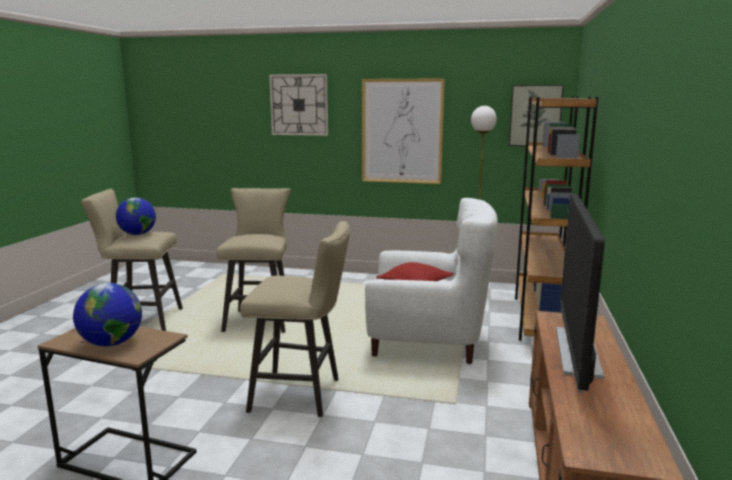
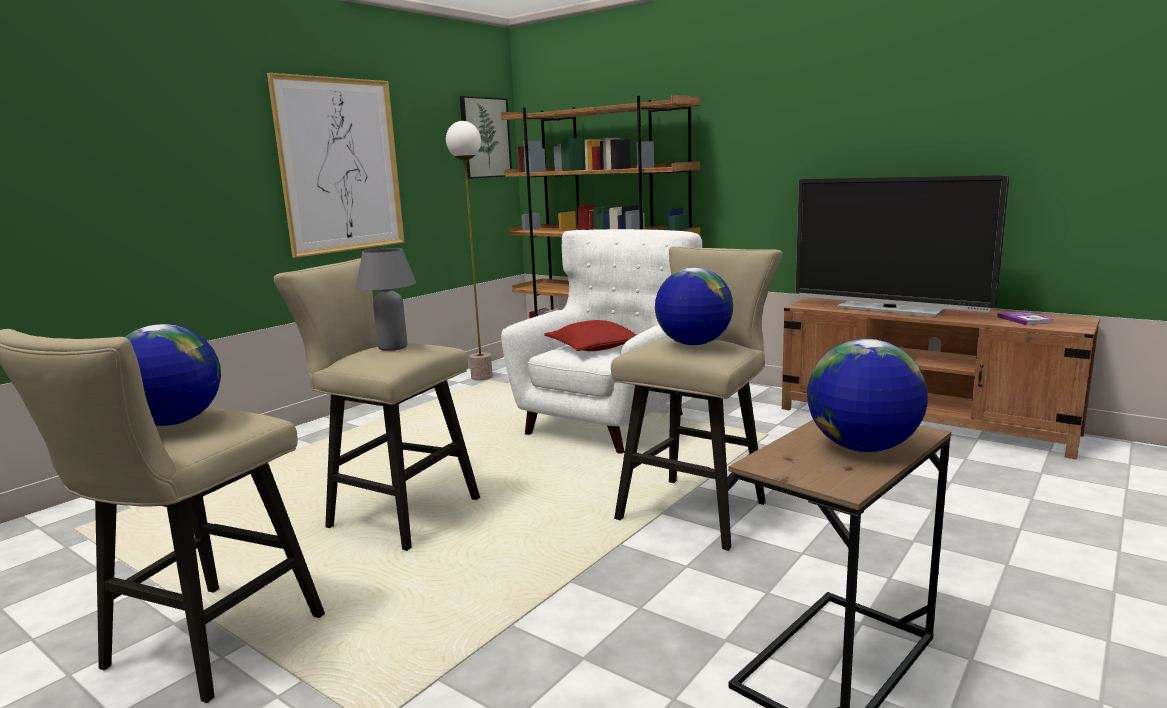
camera: 65 degrees left, 0 degrees up
wall clock [269,74,328,136] -> none
none -> grey table lamp [356,248,416,351]
none -> globe [655,267,733,345]
none -> book [997,311,1054,325]

